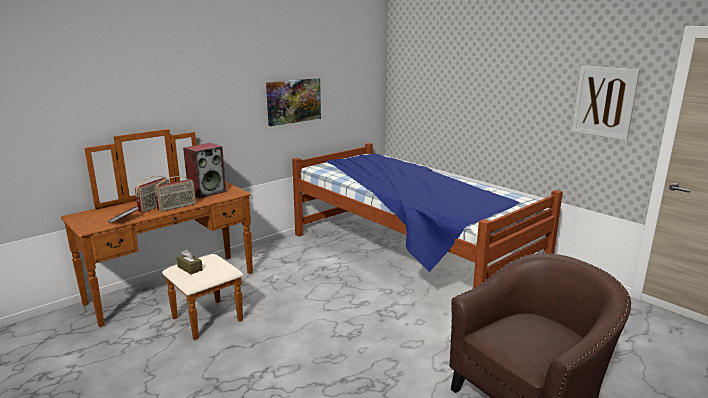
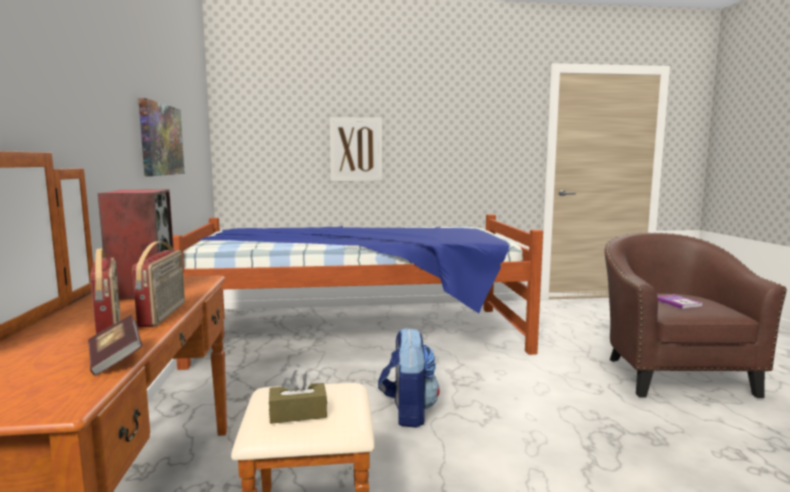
camera: 55 degrees left, 10 degrees down
picture [572,66,640,140] -> picture moved to [330,117,382,181]
none -> backpack [378,327,440,428]
none -> book [657,295,702,309]

